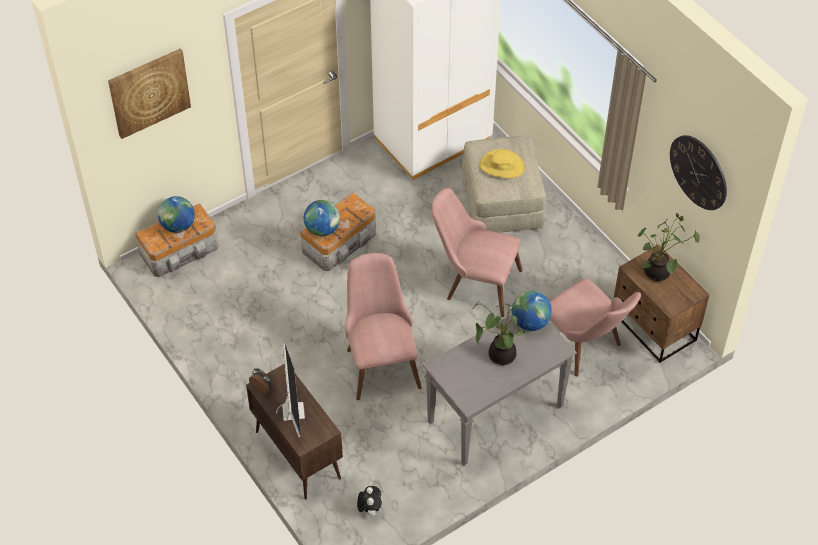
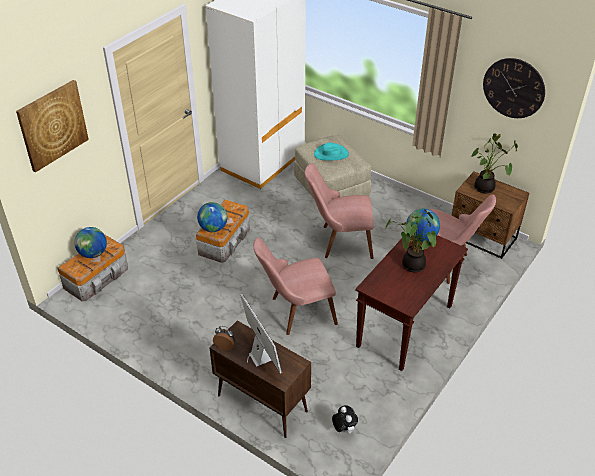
camera: 20 degrees left, 10 degrees down
pink chair [345,253,422,400] -> pink chair turned 75 degrees counterclockwise [254,237,338,335]
grey console table [423,315,577,466] -> brown console table [355,235,468,371]
yellow hat [480,149,525,178] -> turquoise hat [314,142,349,161]

